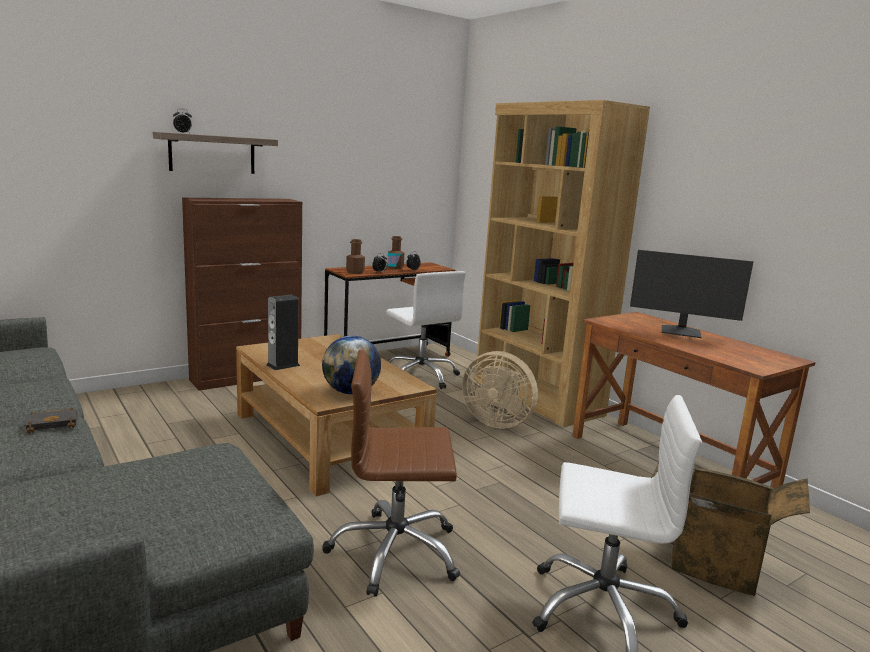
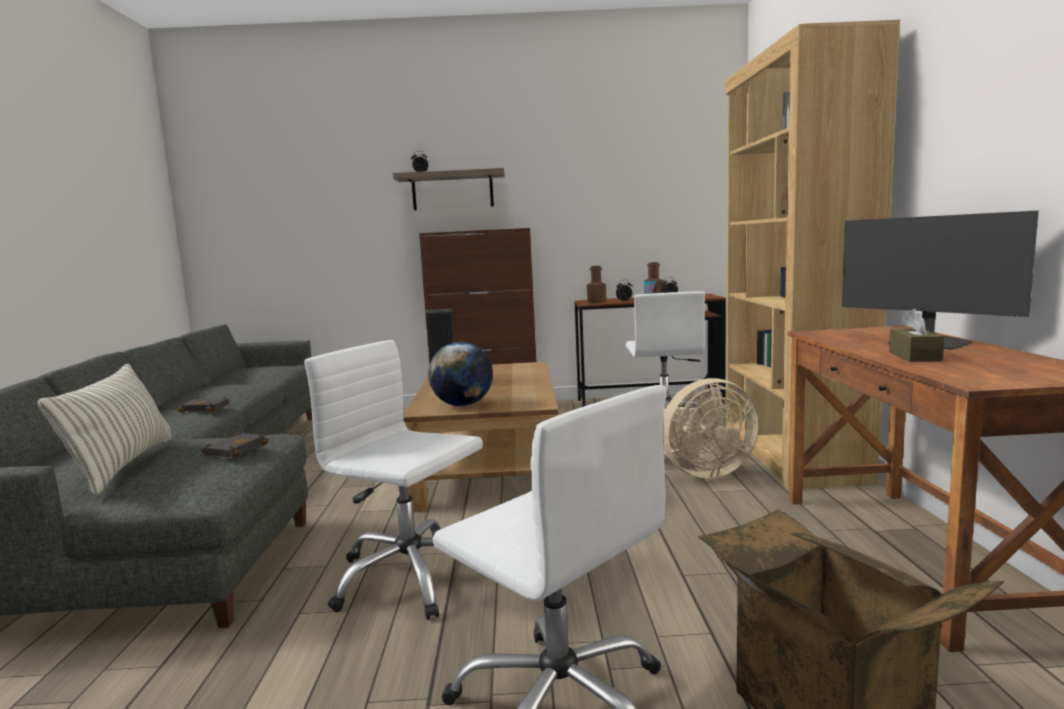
camera: 35 degrees right, 5 degrees down
brown office chair [322,350,460,597] -> white office chair [304,340,483,620]
beige fan [462,351,538,428] -> beige fan turned 75 degrees counterclockwise [663,378,759,479]
none -> pillow [38,363,172,497]
none -> black book [201,432,269,459]
none -> brown tissue box [889,309,945,362]

